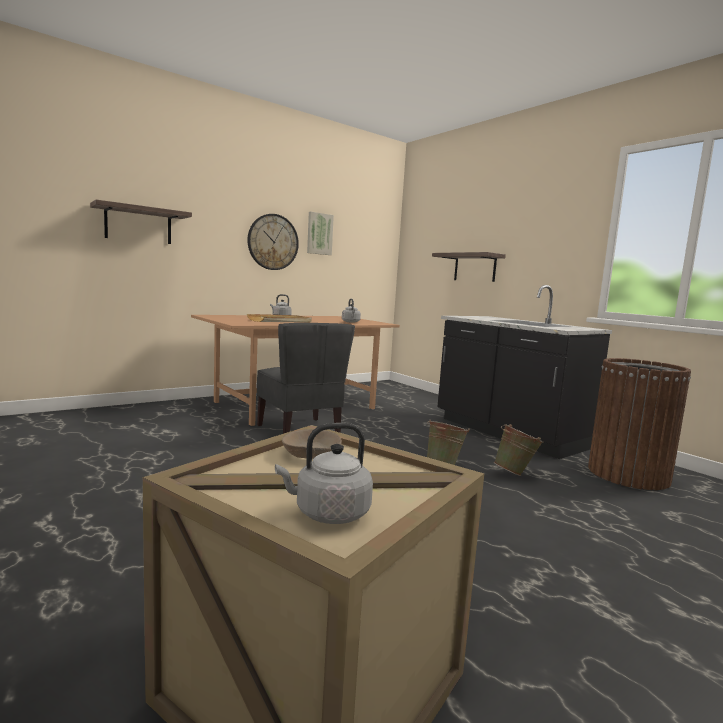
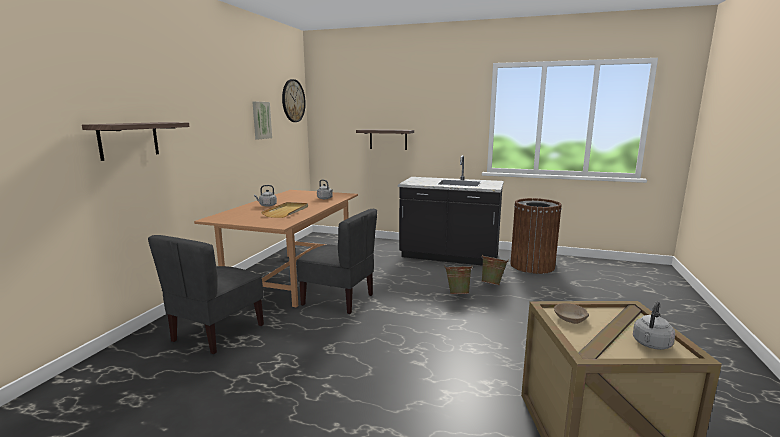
camera: 35 degrees left, 5 degrees up
wall clock [247,214,299,270] -> wall clock moved to [282,79,306,122]
none -> grey chair [148,235,264,354]

